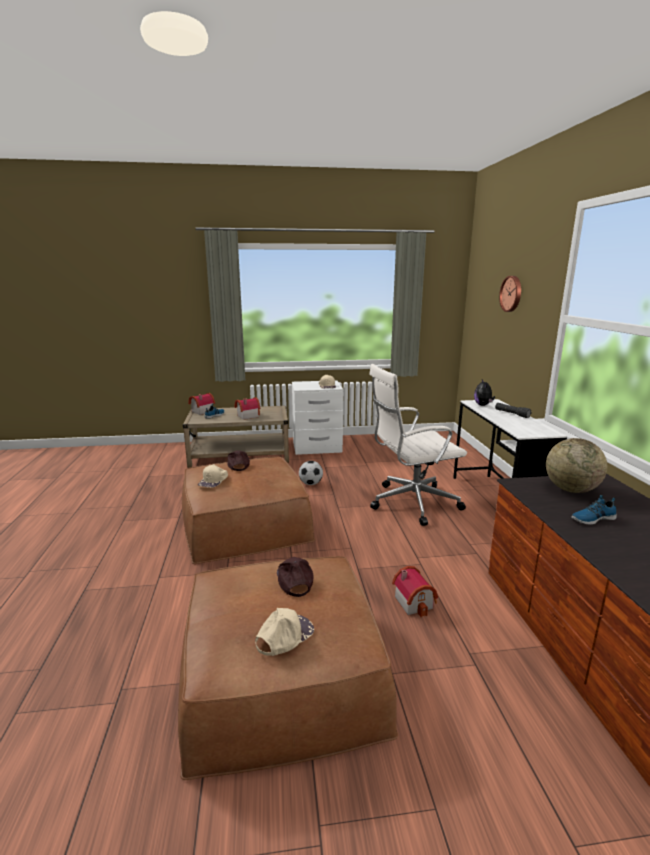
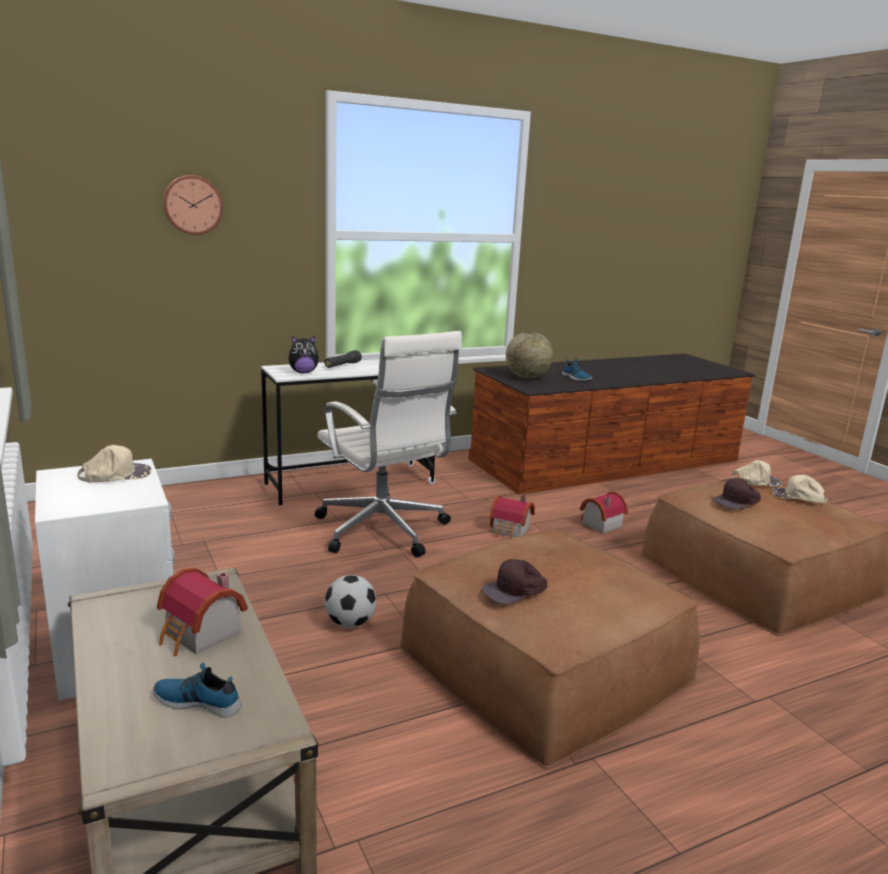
camera: 110 degrees left, 0 degrees up
toy house [188,393,215,415] -> toy house moved to [490,495,535,539]
beige cap [198,464,228,488] -> beige cap moved to [731,460,782,487]

